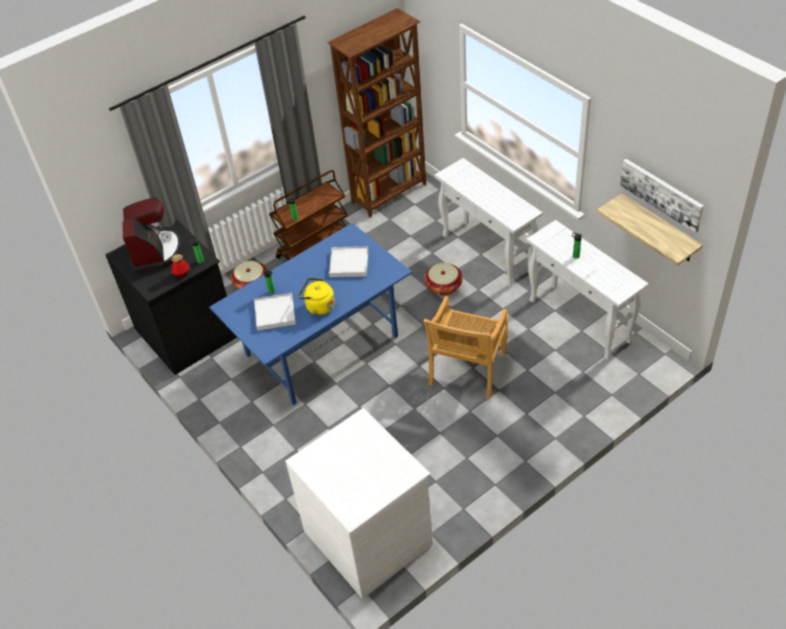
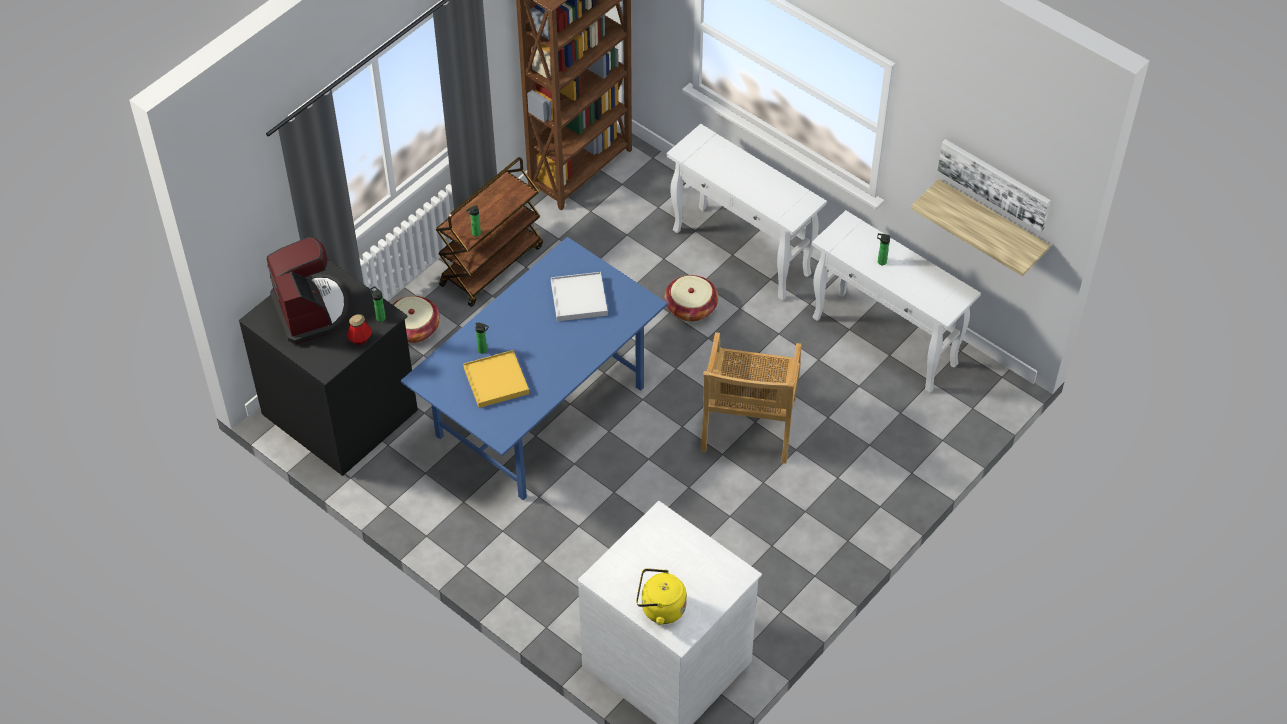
camera: 15 degrees left, 5 degrees up
white tray [254,293,296,331] -> yellow tray [463,350,529,408]
yellow kettle [298,278,335,315] -> yellow kettle moved to [636,568,687,625]

